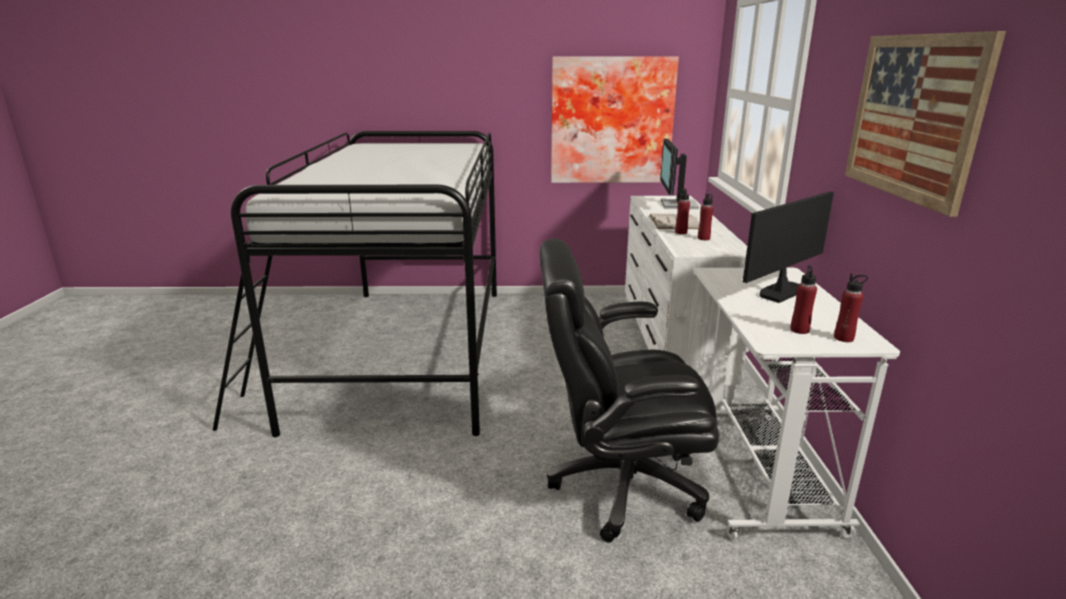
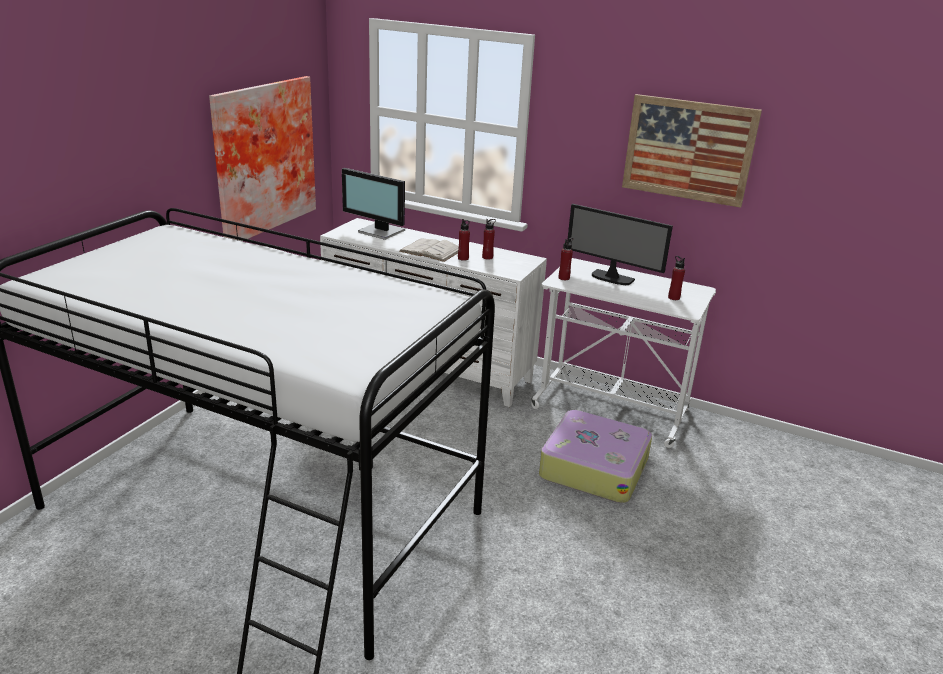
camera: 65 degrees left, 5 degrees up
black office chair [540,238,719,543] -> suitcase [539,410,652,503]
monitor [743,192,834,303] -> monitor turned 45 degrees counterclockwise [567,204,673,285]
red bottle [834,273,868,342] -> red bottle moved to [559,238,573,280]

